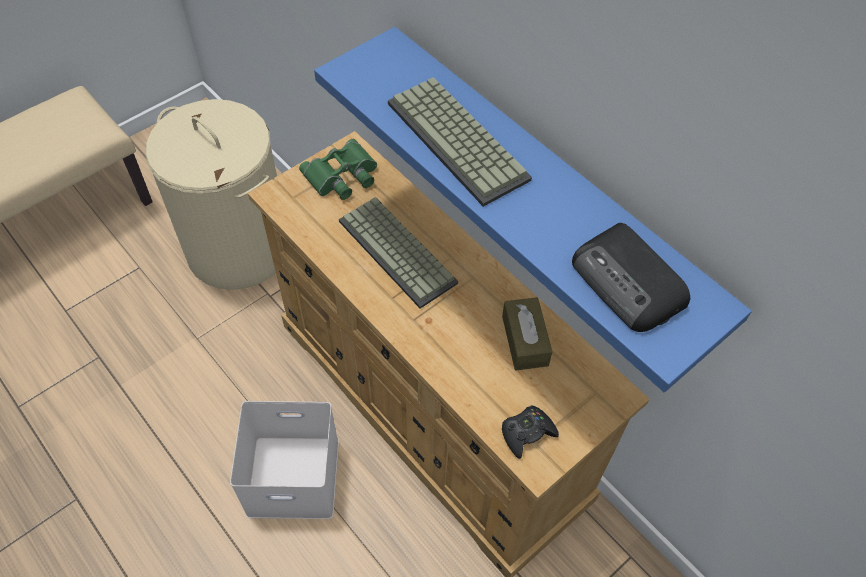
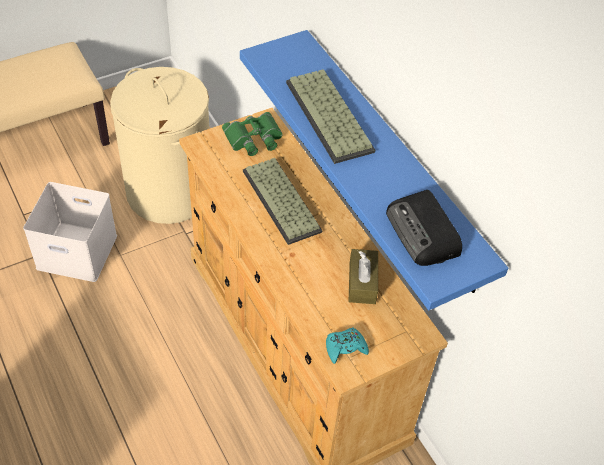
camera: 10 degrees right, 5 degrees down
white storage box [230,401,339,519] -> white storage box moved to [23,182,117,282]
black game controller [502,405,559,459] -> turquoise game controller [326,328,369,364]

